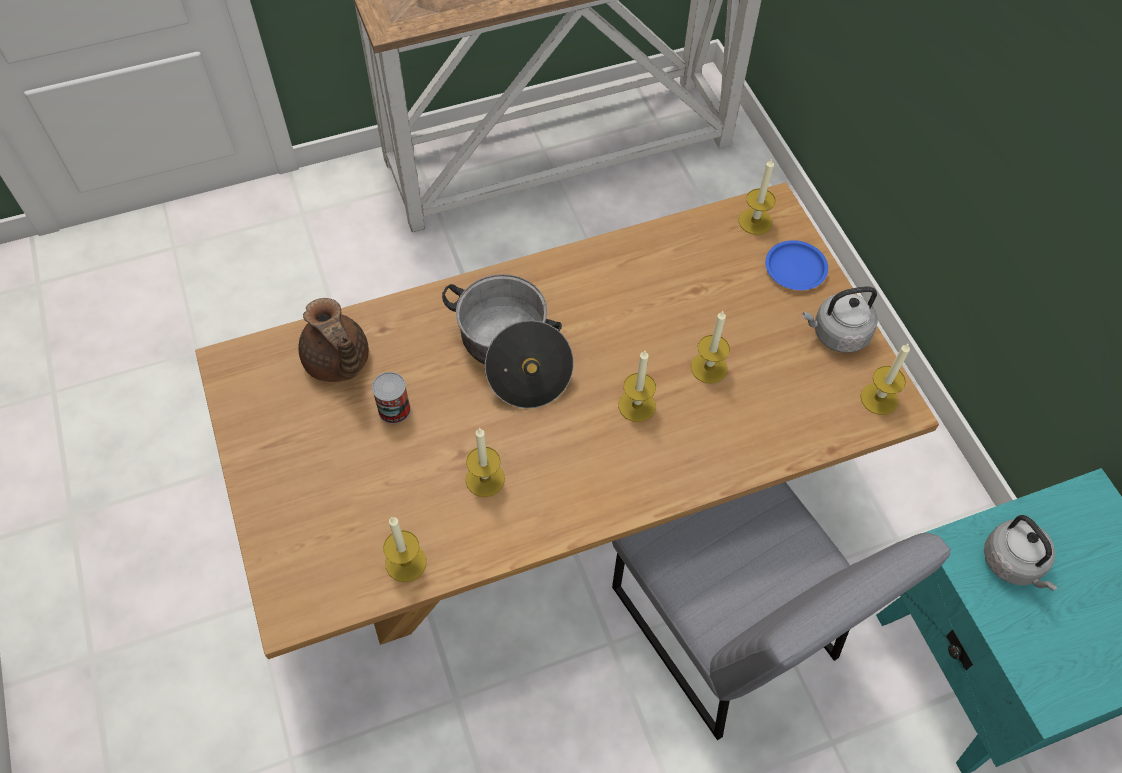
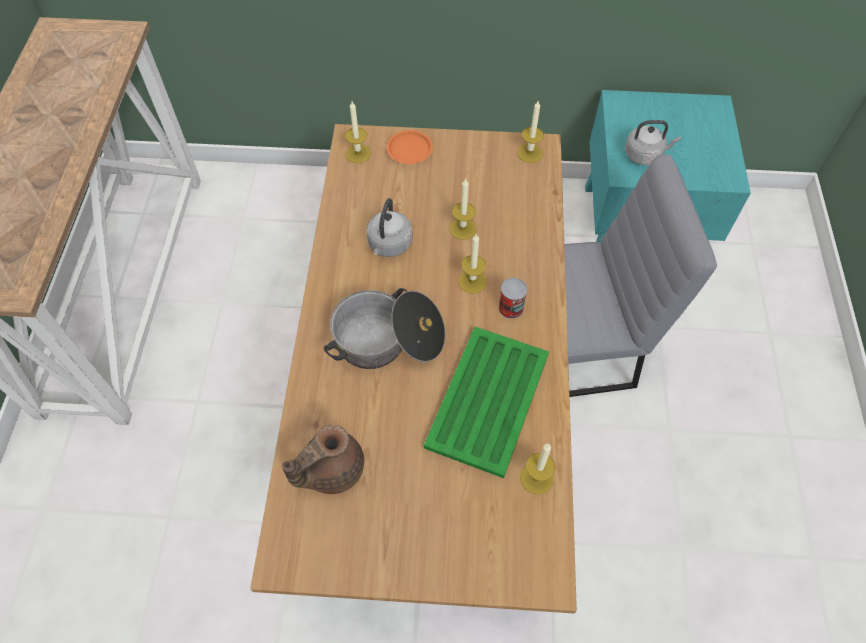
camera: 65 degrees left, 0 degrees up
brown teapot [298,298,369,382] -> brown teapot turned 150 degrees clockwise [282,425,364,494]
can [372,372,411,424] -> can moved to [498,278,527,319]
candle [466,428,505,497] -> green tray [424,327,549,478]
blue plate [765,240,828,290] -> orange plate [387,130,433,164]
grey kettle [803,286,878,353] -> grey kettle moved to [366,198,413,257]

